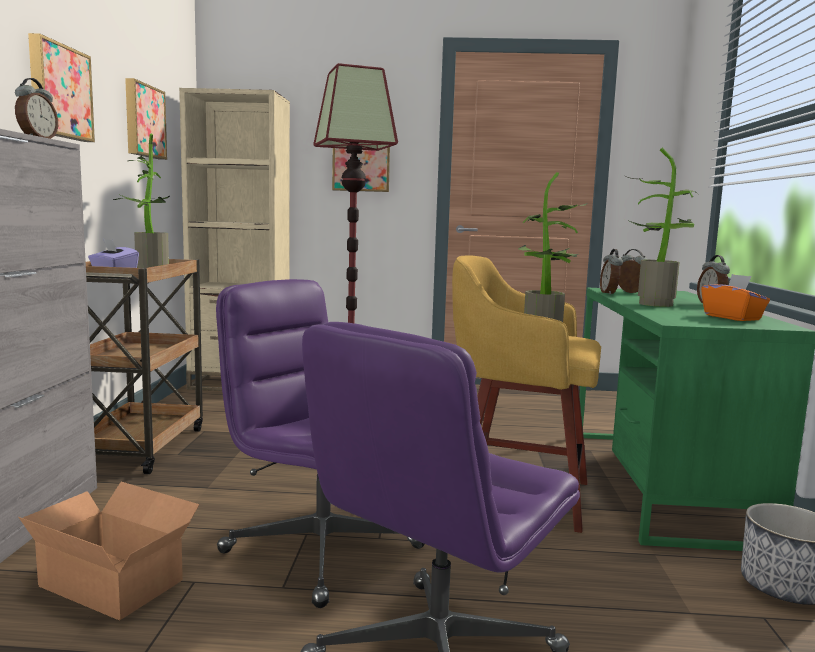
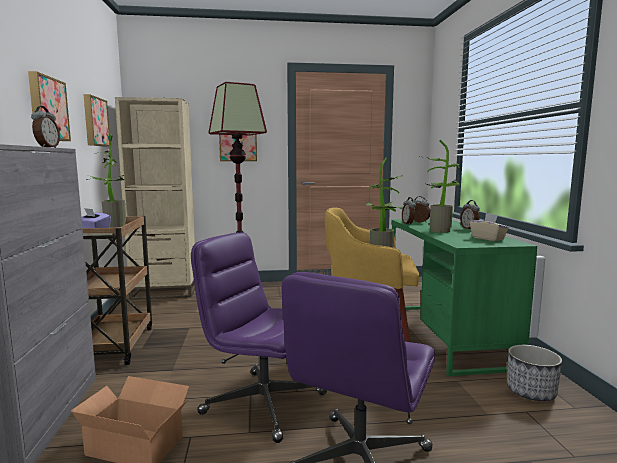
camera: 10 degrees left, 0 degrees up
orange tissue box [701,274,770,321] -> beige tissue box [470,214,509,241]

